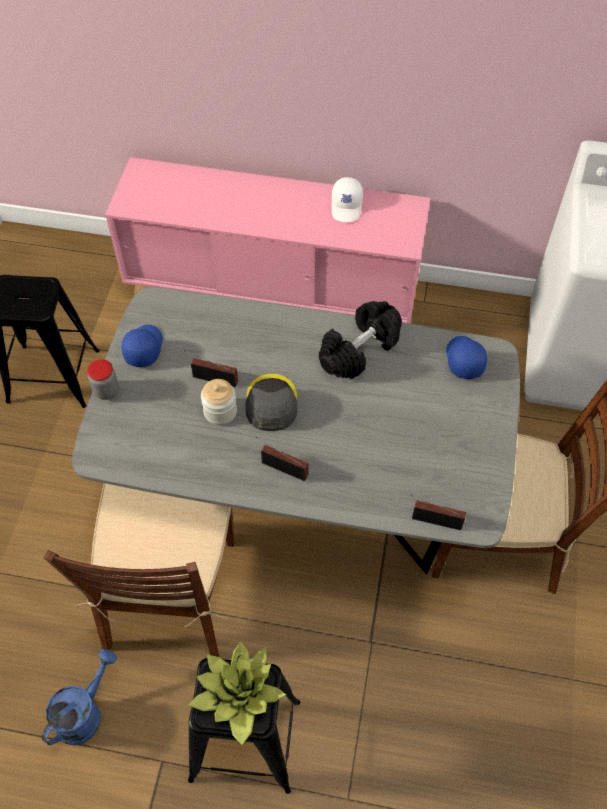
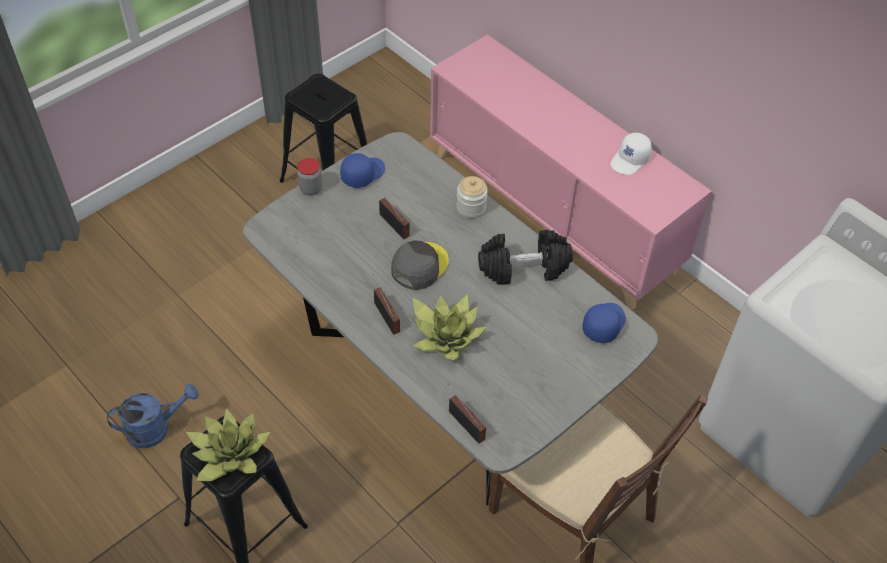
camera: 35 degrees right, 5 degrees down
brown chair [44,483,235,657] -> none
jar [201,379,237,425] -> jar moved to [457,176,488,219]
none -> potted plant [413,294,487,361]

